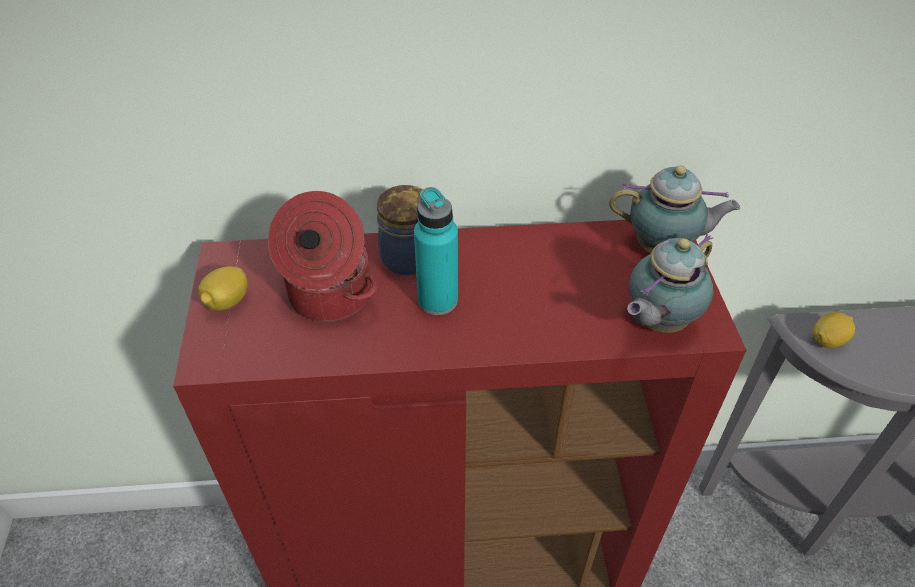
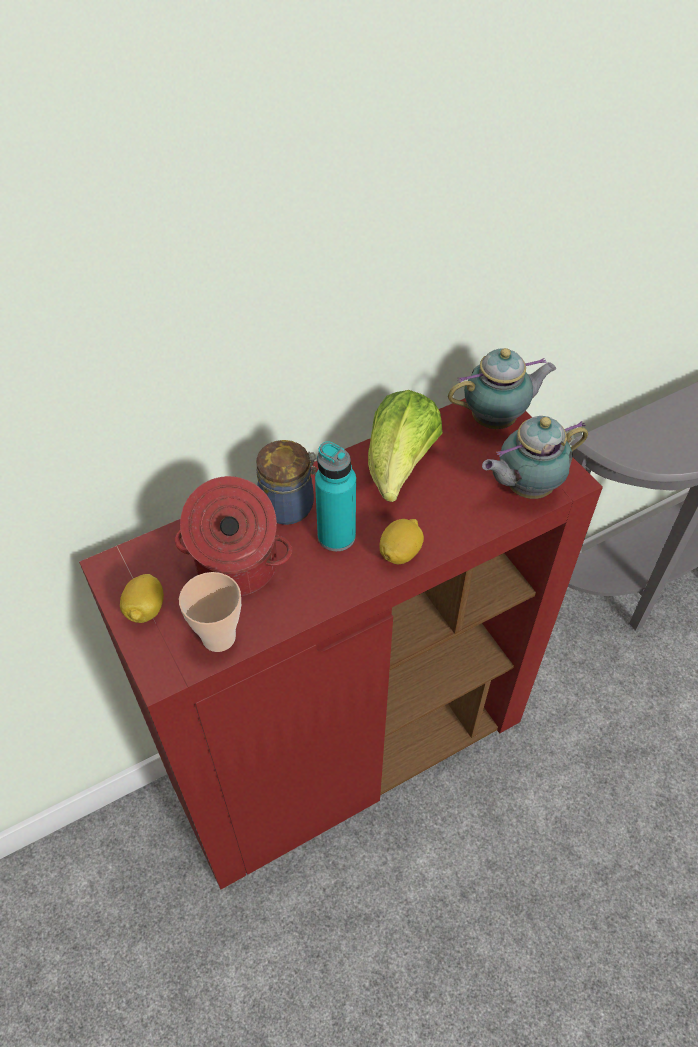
camera: 25 degrees left, 5 degrees up
teapot [627,234,714,333] -> teapot turned 45 degrees clockwise [482,416,588,499]
lemon [813,312,855,348] -> lemon moved to [380,519,424,564]
none -> cup [179,572,241,652]
none -> lettuce [368,390,442,502]

